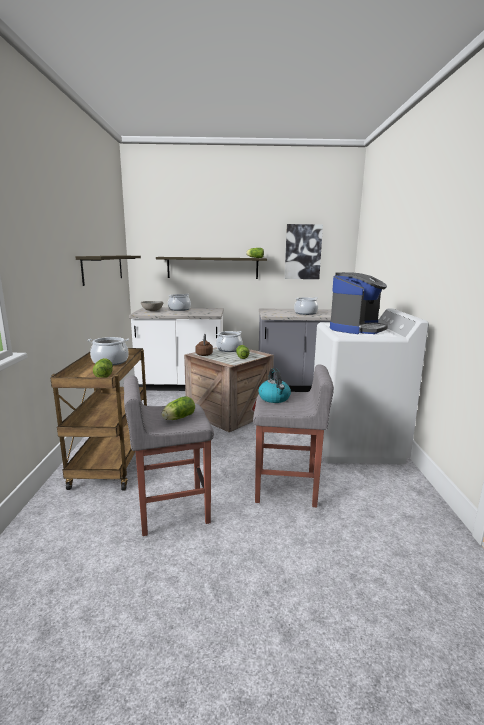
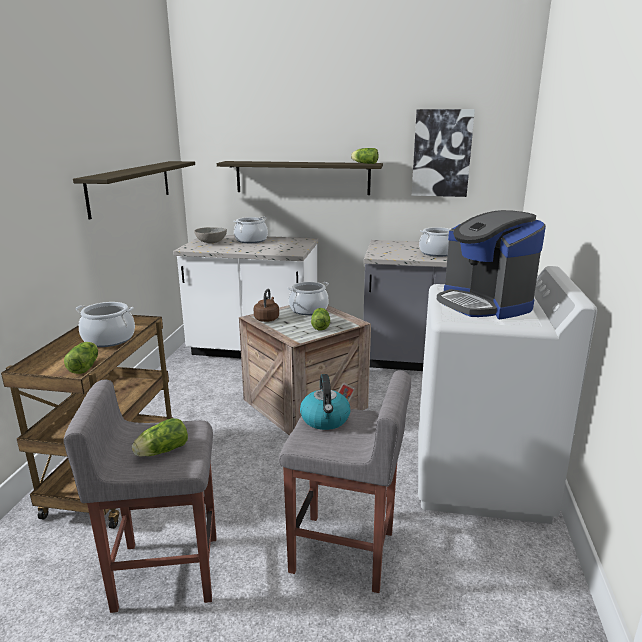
camera: 10 degrees right, 5 degrees up
coffee machine [330,272,388,334] -> coffee machine turned 105 degrees clockwise [437,210,546,319]

